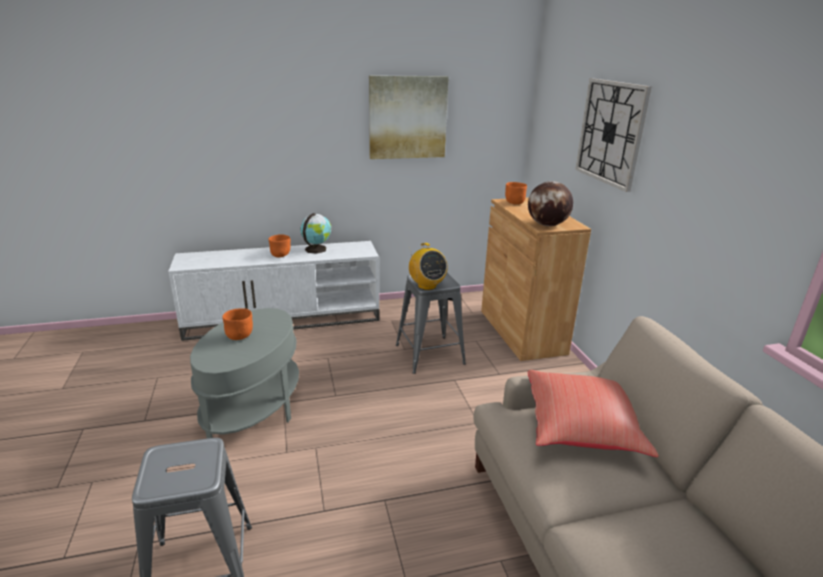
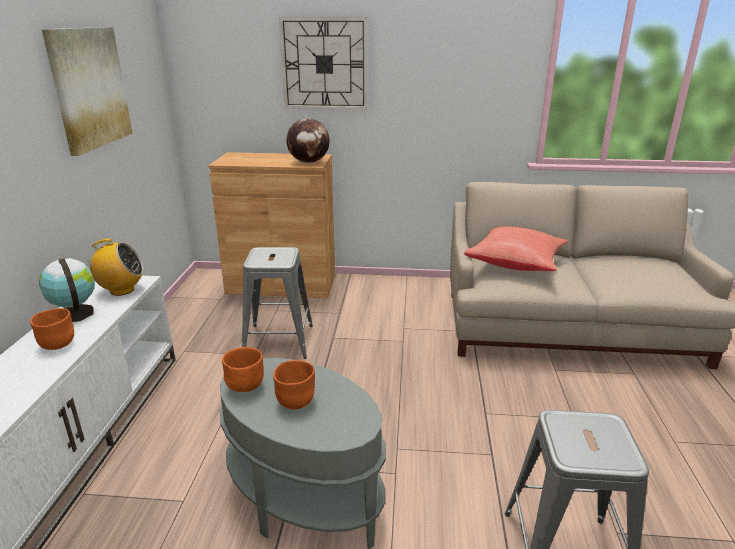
camera: 70 degrees left, 0 degrees up
radio [409,243,448,290] -> radio moved to [81,239,144,296]
orange bowl [505,182,527,205] -> orange bowl moved to [222,347,264,392]

